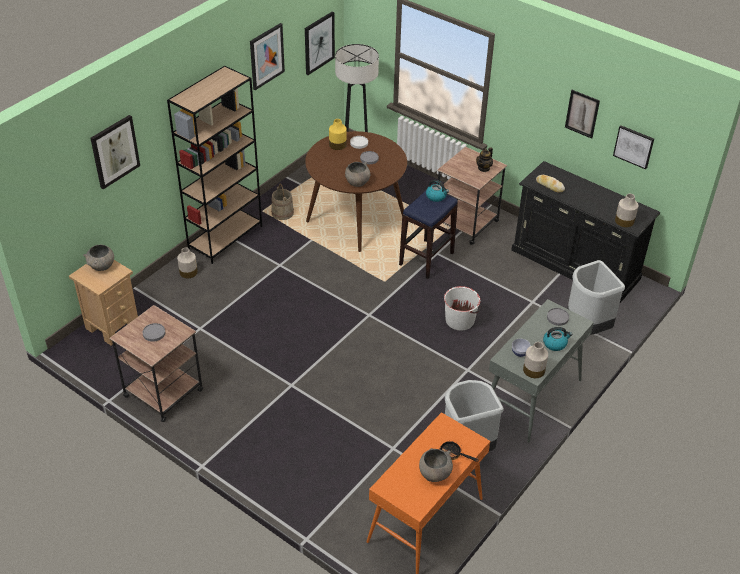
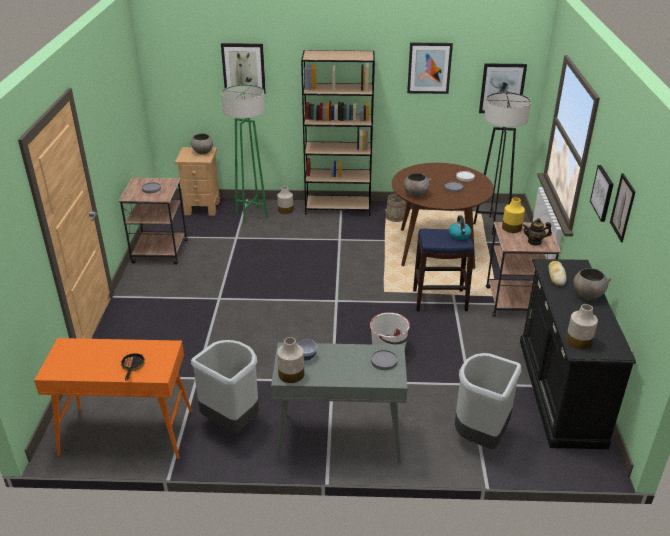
camera: 55 degrees right, 10 degrees down
yellow vase [329,119,347,150] -> yellow vase moved to [502,197,525,233]
grey bowl [419,448,453,482] -> grey bowl moved to [573,268,611,300]
kettle [543,327,573,351] -> none
picture [613,125,654,169] -> picture moved to [590,165,614,222]
none -> green floor lamp [221,85,268,223]

